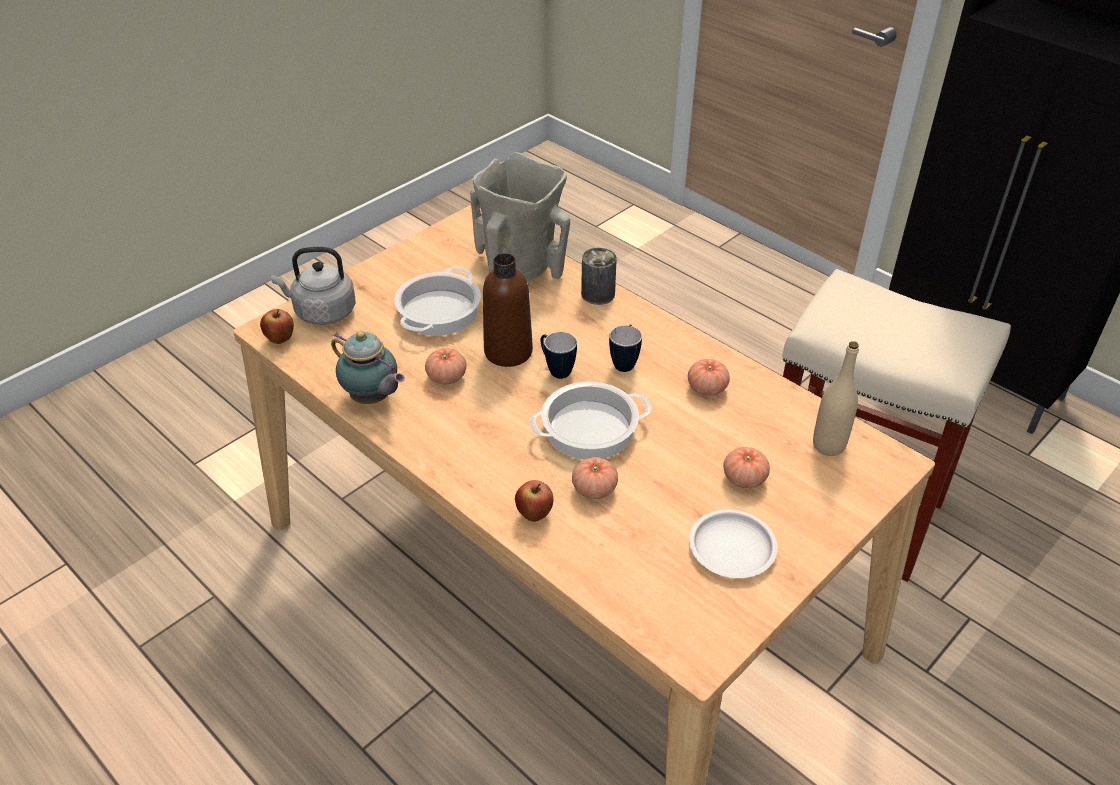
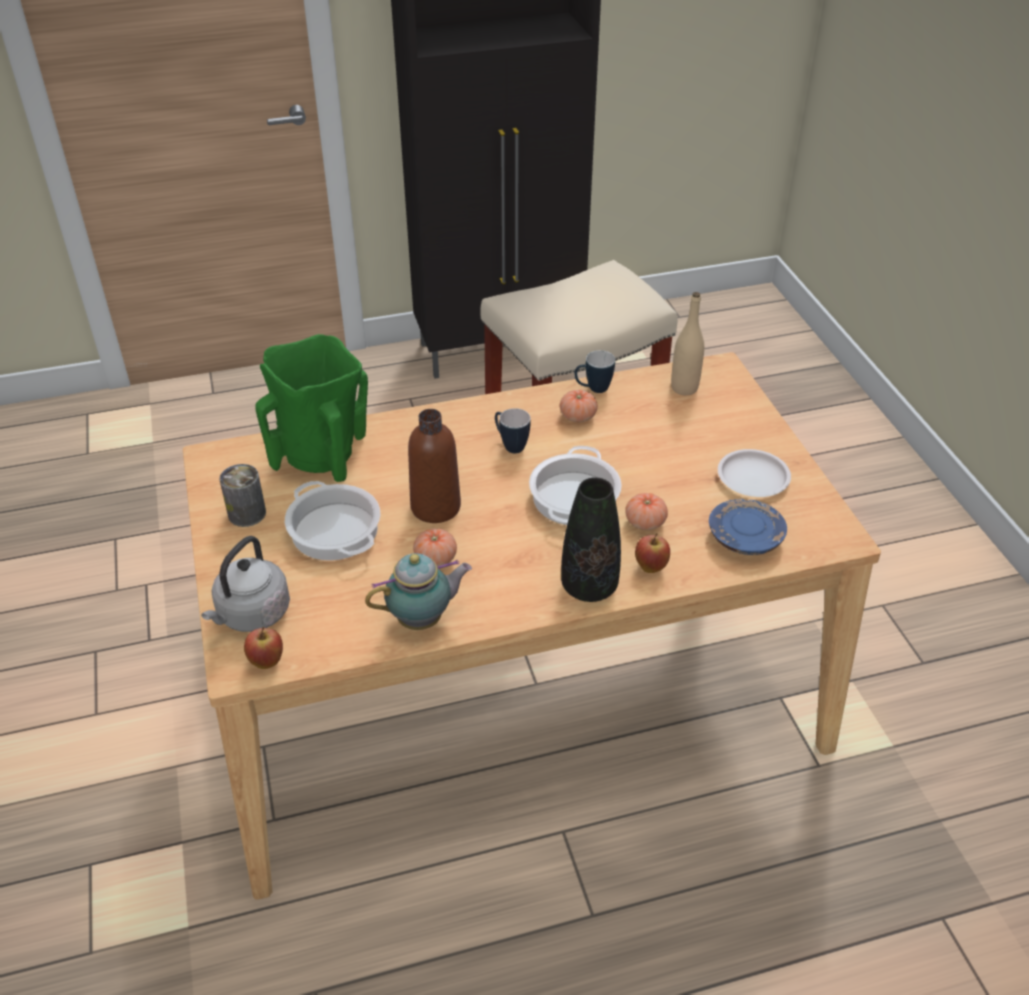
camera: 60 degrees left, 0 degrees up
beige vase [470,153,570,281] -> green vase [256,334,368,482]
mug [541,332,577,379] -> mug moved to [574,350,615,393]
can [581,248,617,305] -> can moved to [219,464,266,527]
tomato [723,447,770,488] -> none
none -> black vase [561,477,621,602]
none -> blue plate [709,499,787,555]

